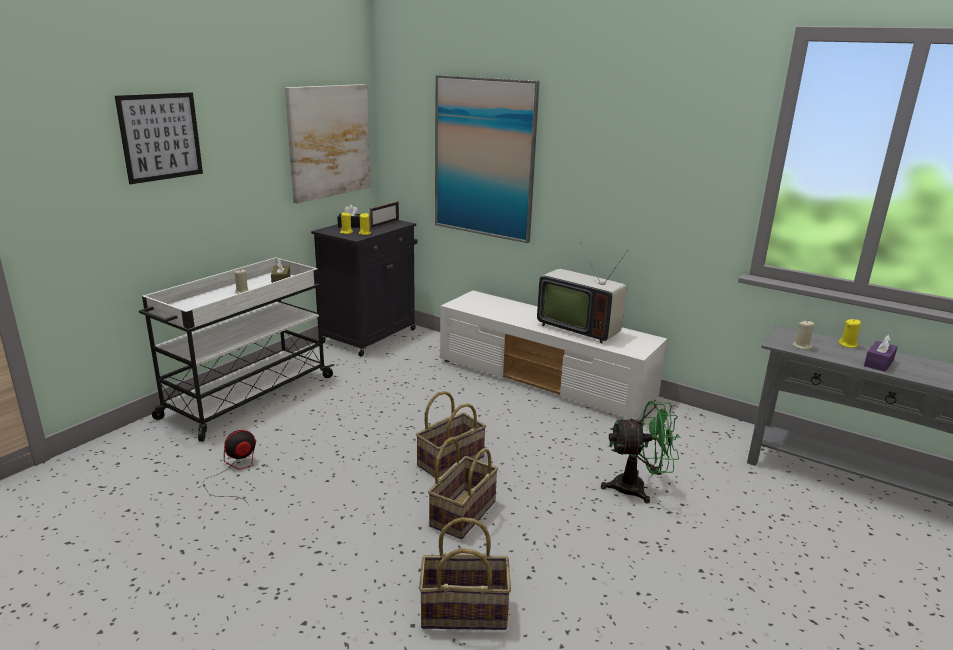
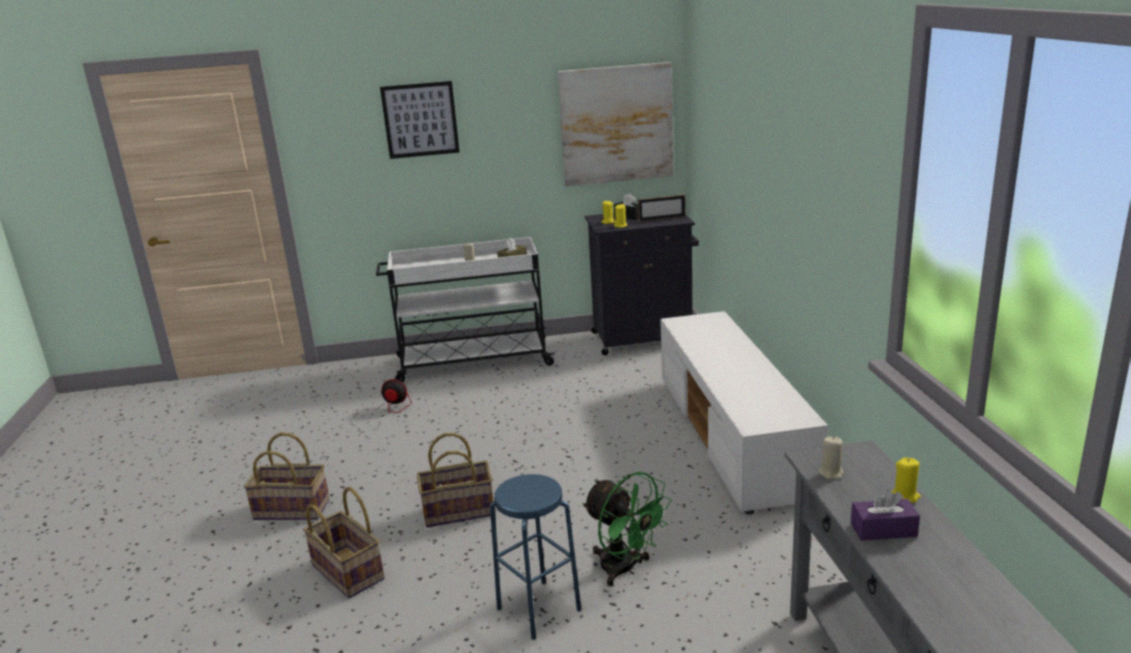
camera: 50 degrees right, 0 degrees up
basket [416,391,486,478] -> basket moved to [244,432,330,520]
picture [435,75,539,243] -> none
television [537,244,629,344] -> none
none -> blue stool [490,474,581,640]

